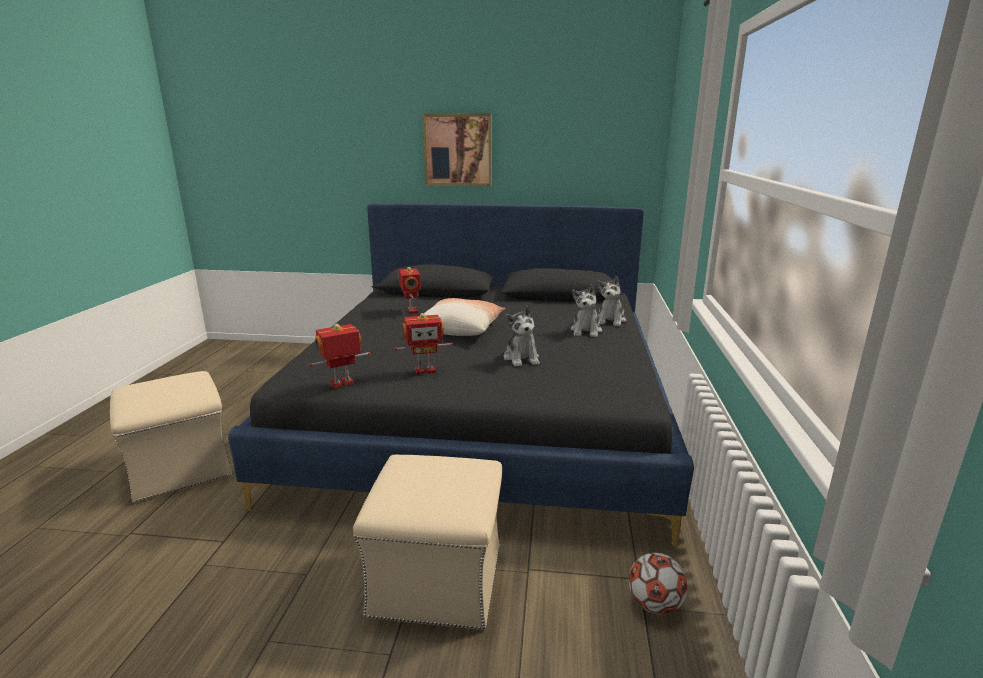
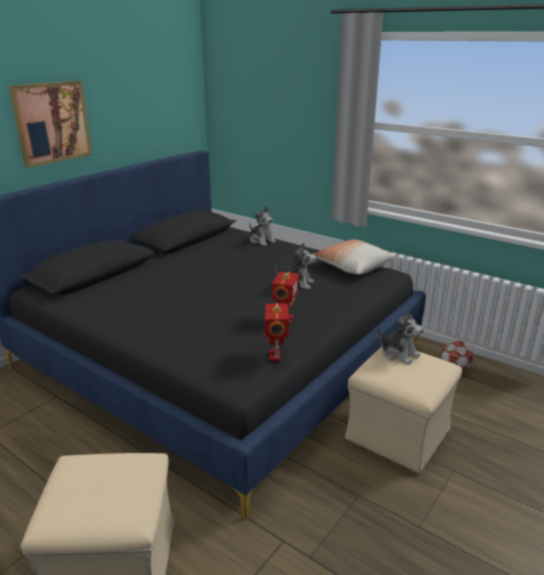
camera: 60 degrees left, 5 degrees up
toy robot [398,267,421,314] -> none
pillow [424,298,505,336] -> pillow moved to [313,239,395,275]
plush toy [571,284,602,337] -> plush toy moved to [377,309,423,365]

